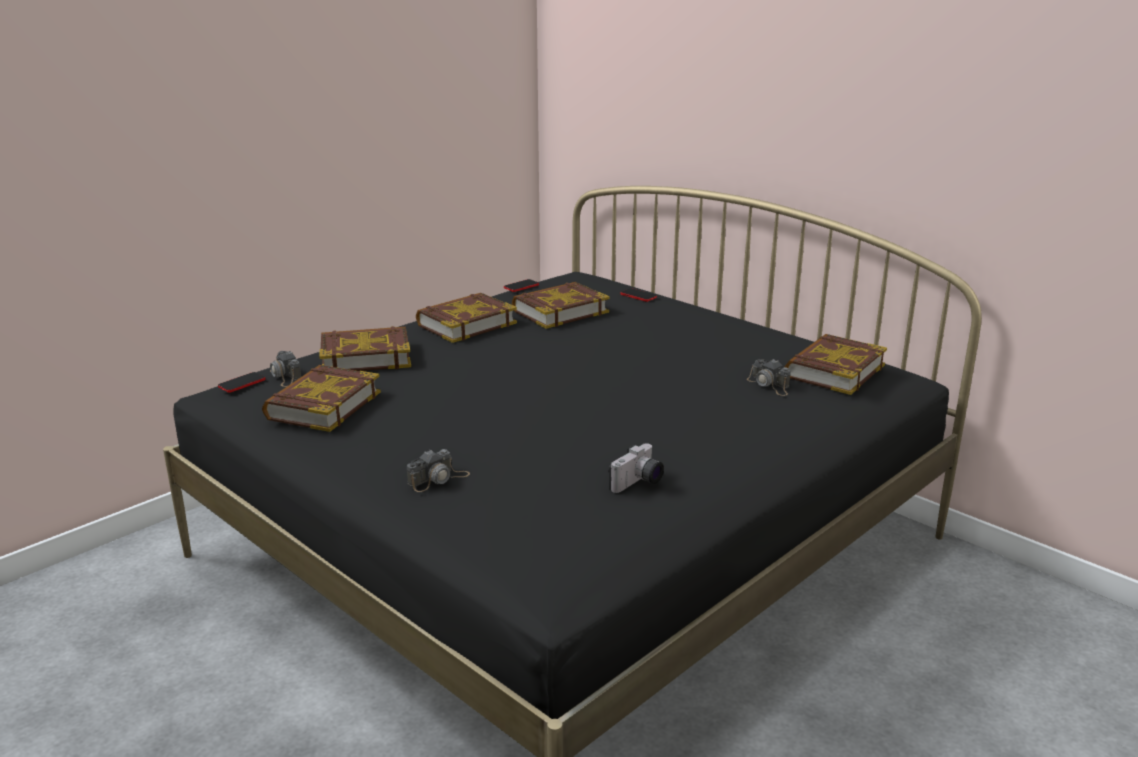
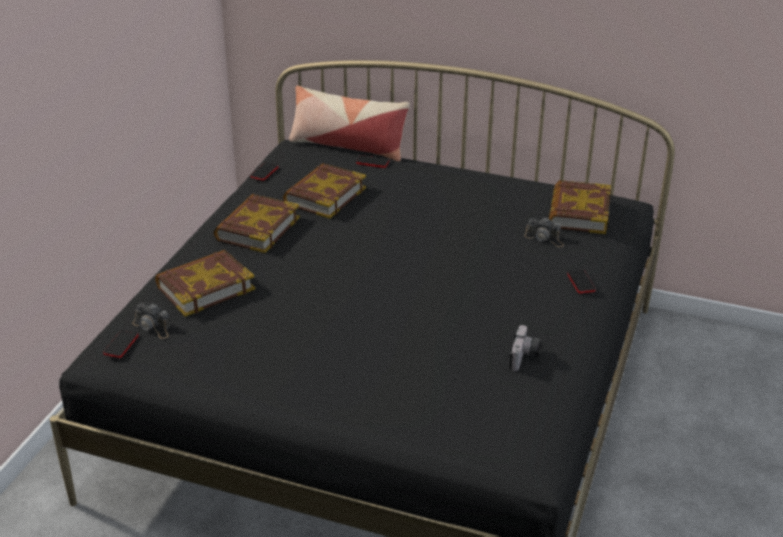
camera: 25 degrees left, 10 degrees up
book [262,365,381,432] -> none
camera [407,449,470,492] -> none
none -> pillow [289,86,410,161]
none -> phone [567,270,596,293]

